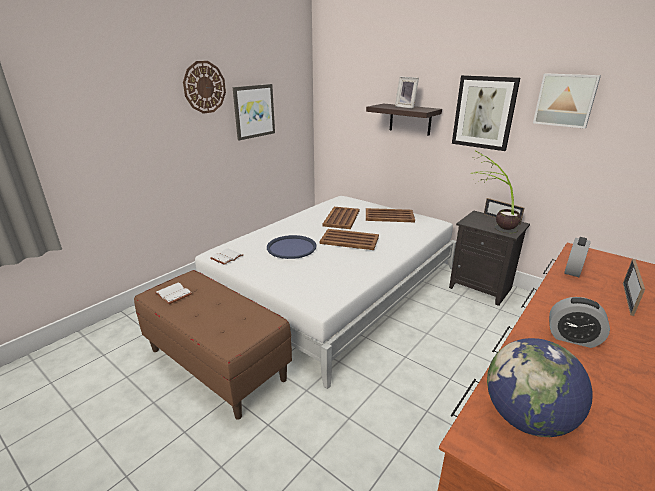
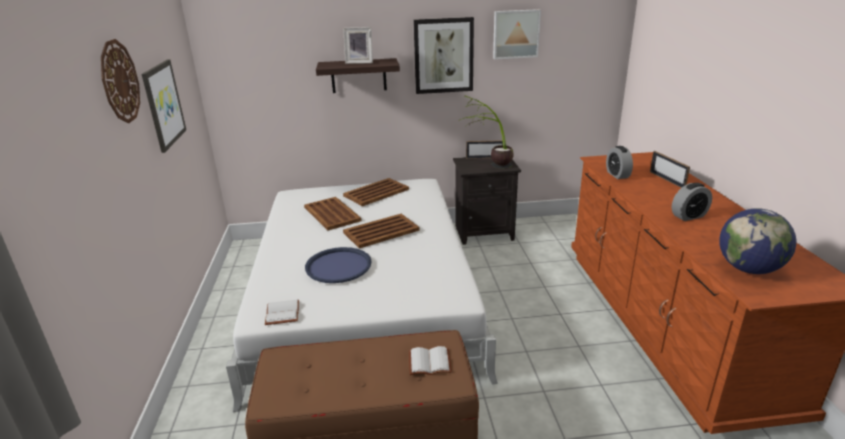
camera: 45 degrees left, 0 degrees up
white book [155,283,192,304] -> white book moved to [409,346,452,375]

